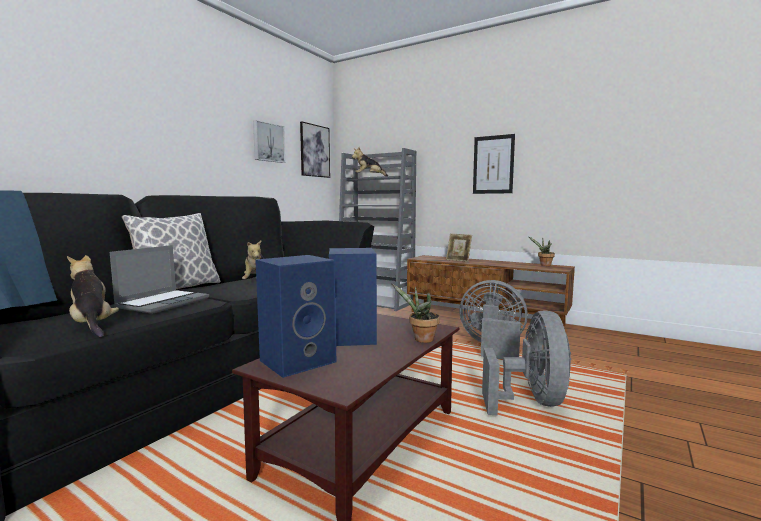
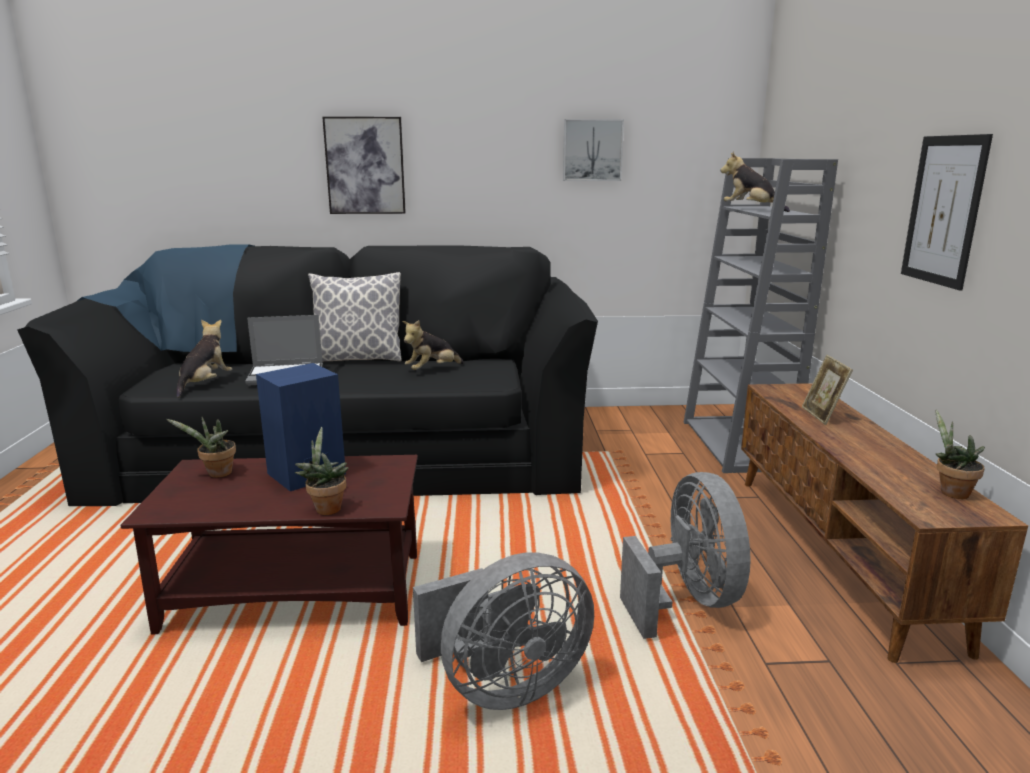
camera: 55 degrees right, 10 degrees up
blue speaker [256,255,336,378] -> potted plant [166,417,236,478]
picture [300,121,330,178] -> picture moved to [322,116,406,214]

